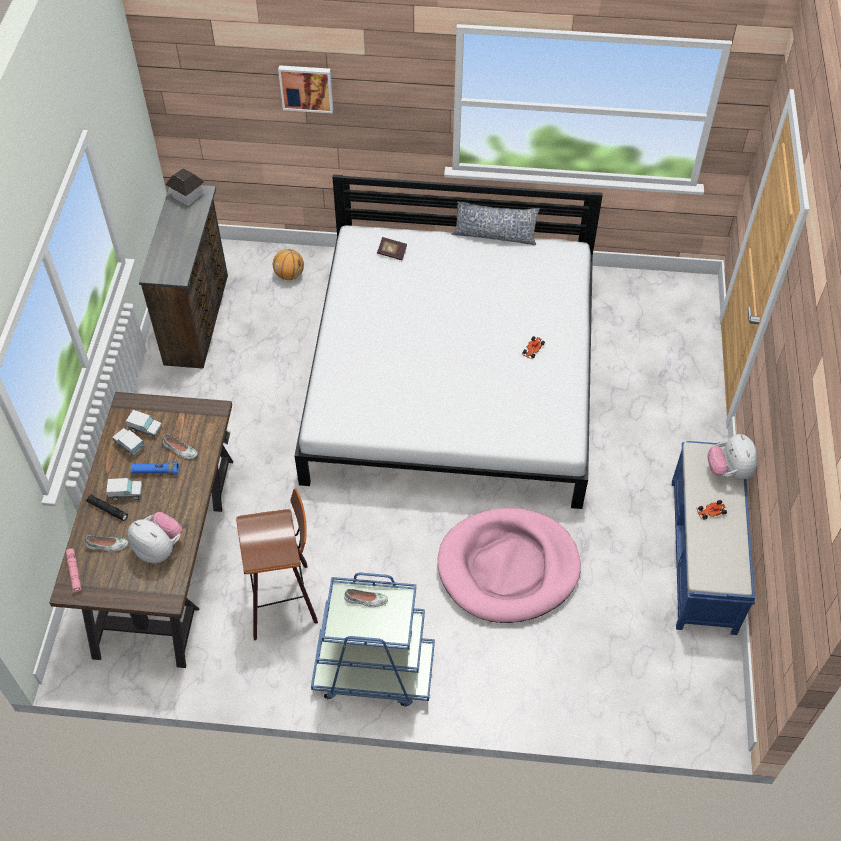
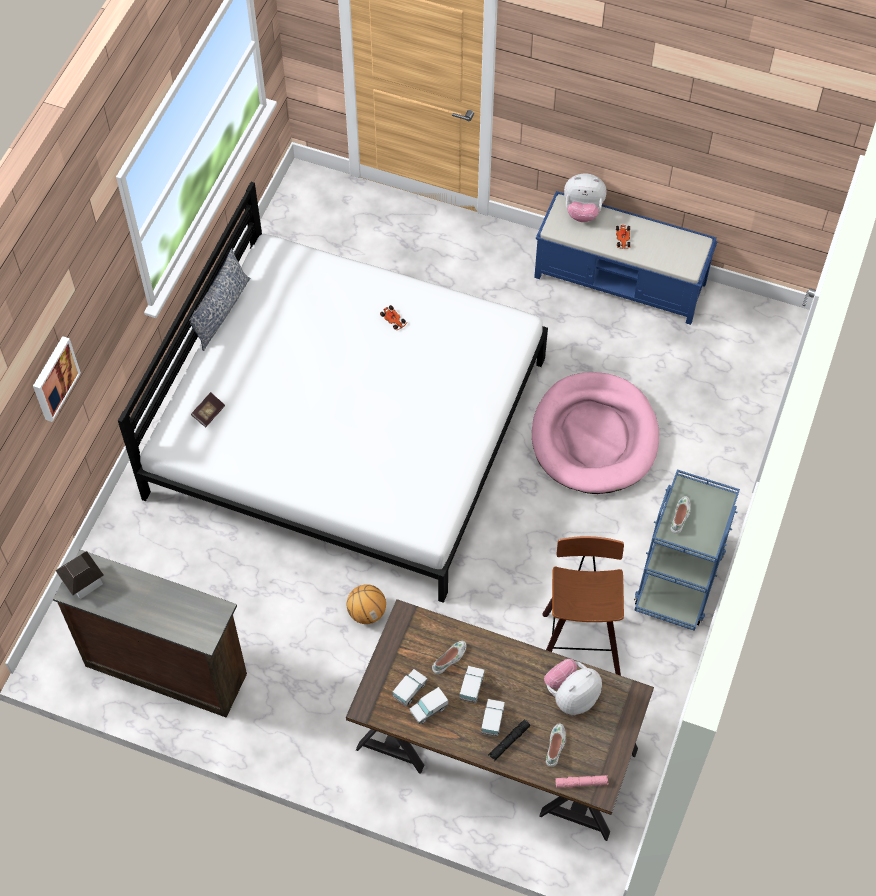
camera: 75 degrees left, 5 degrees up
blue flashlight [131,462,179,475] -> toy truck [460,666,485,703]
basketball [273,249,304,280] -> basketball moved to [347,584,386,624]

